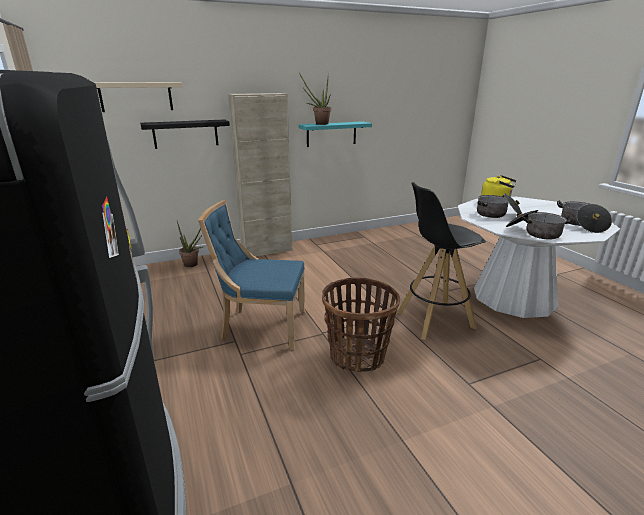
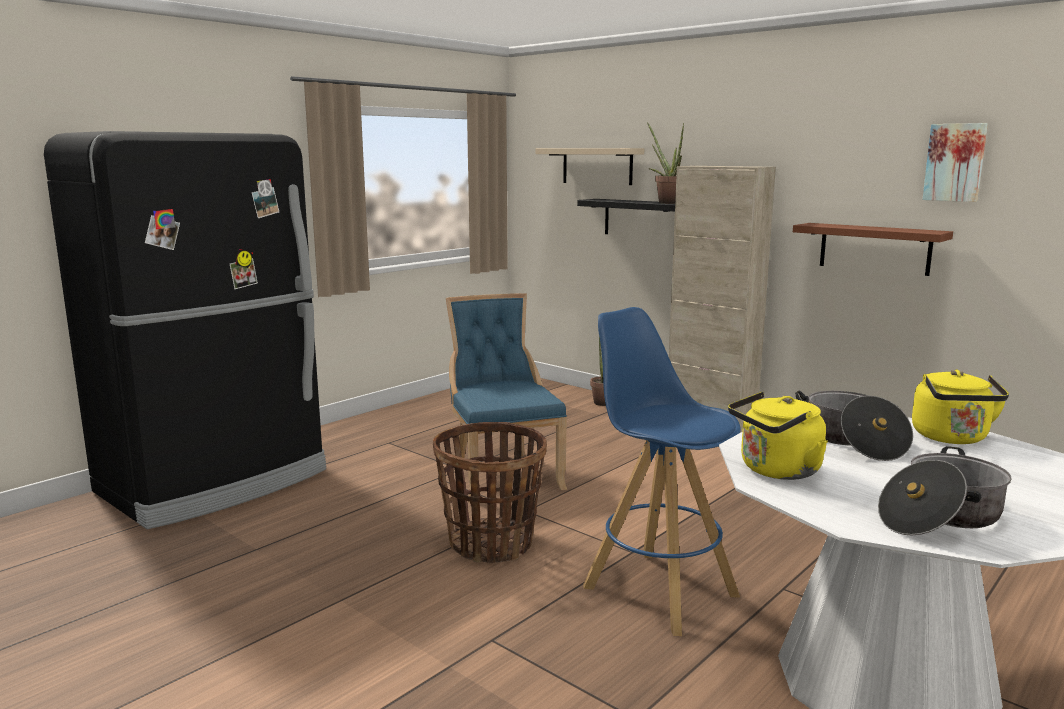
camera: 65 degrees right, 10 degrees down
potted plant [299,73,331,125] -> potted plant moved to [647,122,684,204]
turquoise shelf [299,121,372,147] -> brown shelf [793,223,953,276]
black stool [397,182,486,340] -> blue stool [583,307,741,636]
cooking pot [506,210,573,240] -> yellow kettle [728,392,828,480]
none -> picture [922,123,988,202]

